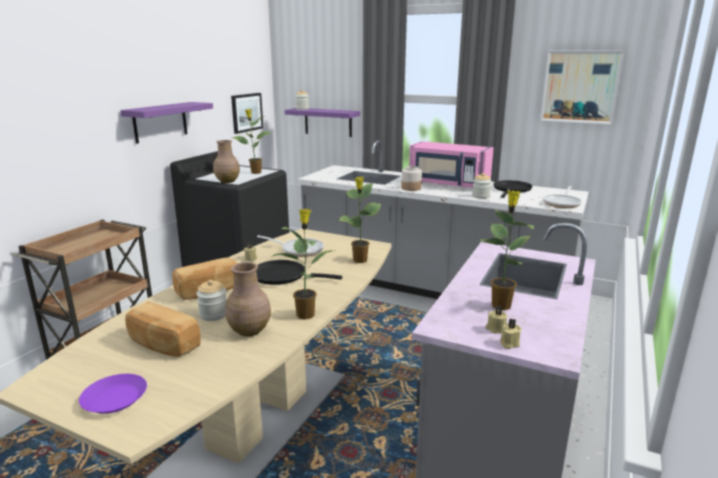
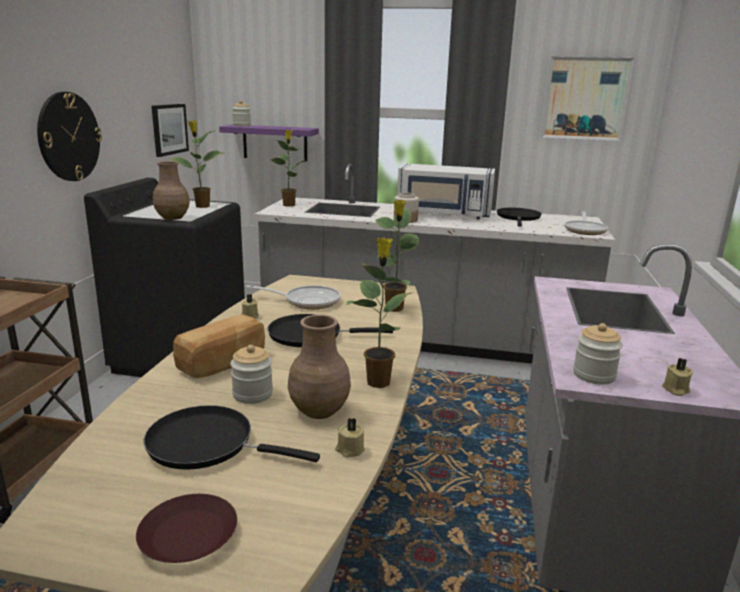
camera: 15 degrees left, 0 degrees up
purple plate [79,374,147,414] -> brown plate [136,494,237,563]
purple shelf [120,102,213,144] -> wall clock [37,92,102,181]
bread [125,301,201,357] -> black frying pan [144,405,320,470]
pink microwave [409,141,494,188] -> white microwave [397,164,495,220]
jar [472,173,492,199] -> jar moved to [573,323,623,385]
potted plant [480,190,534,310] -> potted plant moved to [271,130,307,207]
beige candle [485,306,507,334] -> beige candle moved to [335,418,365,458]

